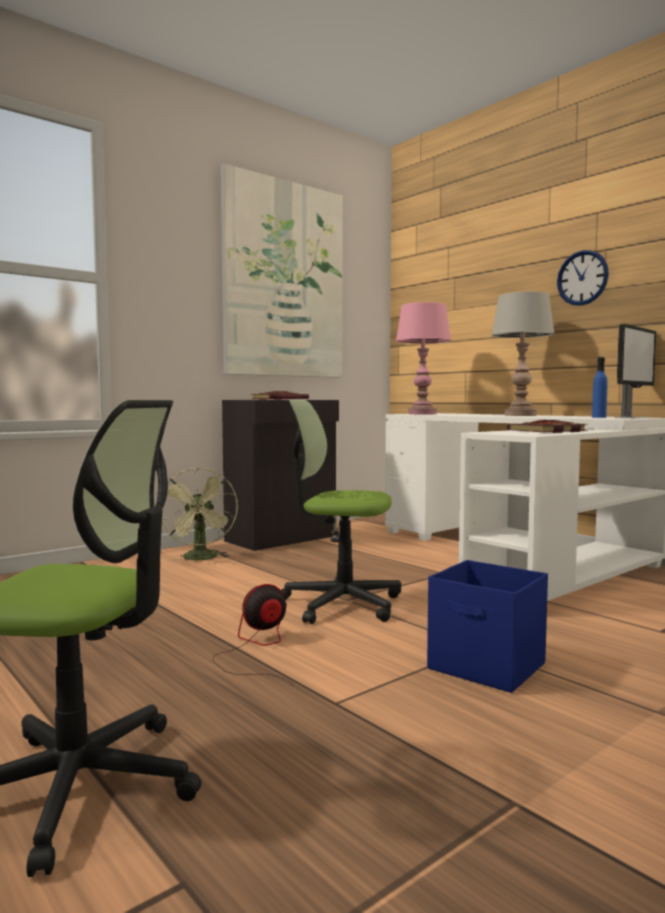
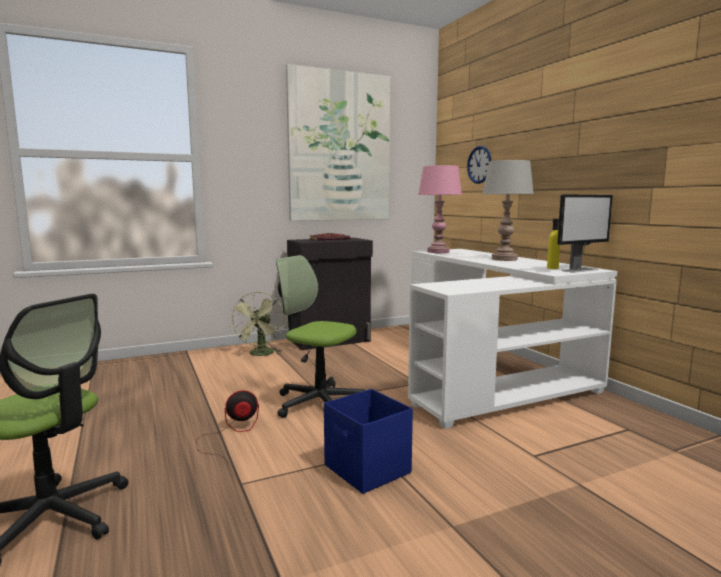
camera: 15 degrees right, 5 degrees up
book [507,420,588,433] -> none
wall clock [557,250,609,306] -> wall clock moved to [467,146,492,184]
blue bottle [592,357,608,418] -> yellow bottle [547,219,560,269]

